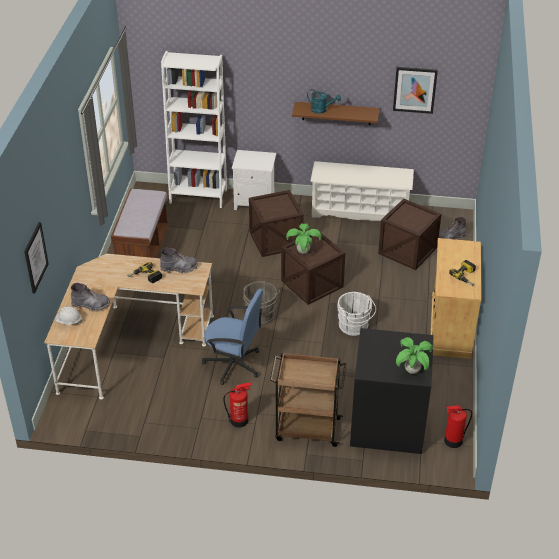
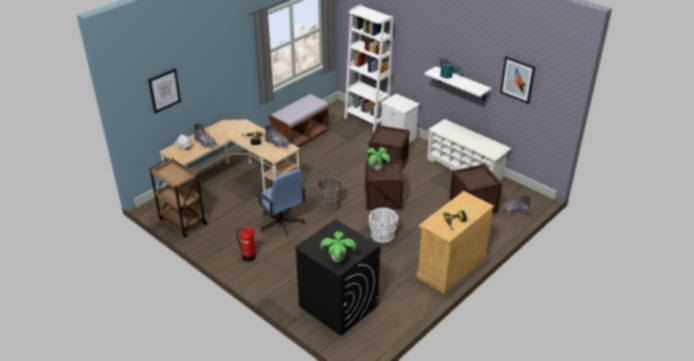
camera: 35 degrees right, 5 degrees down
brown cart [270,353,346,447] -> brown cart moved to [149,158,207,237]
brown shelf [292,102,379,125] -> white shelf [424,66,491,101]
fire extinguisher [444,405,472,448] -> none

